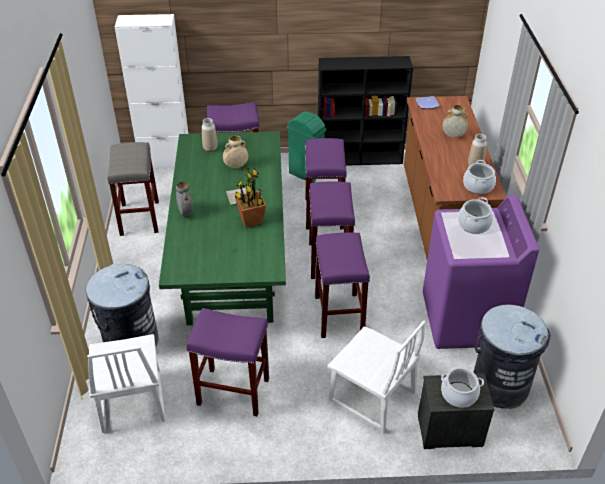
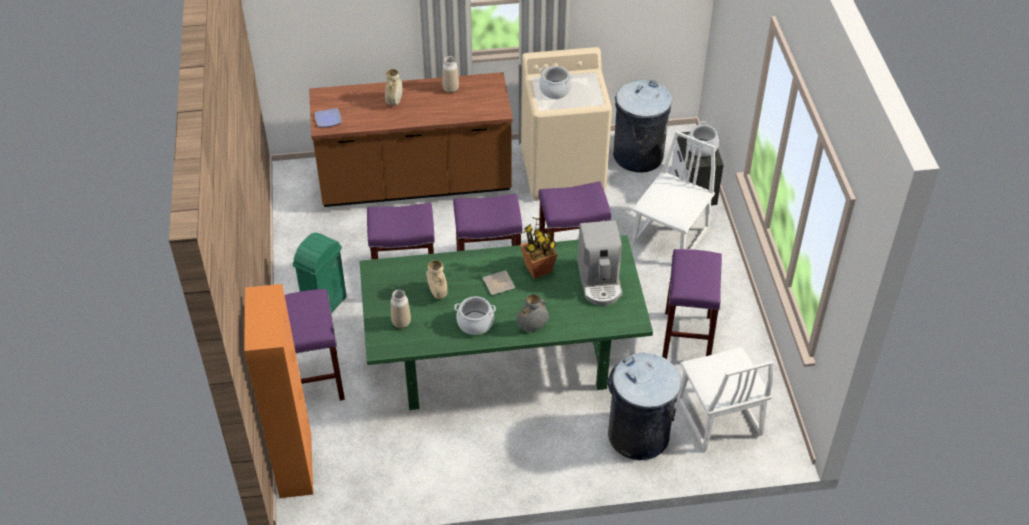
camera: 95 degrees left, 5 degrees up
white chair [87,334,165,433] -> white chair turned 90 degrees clockwise [677,347,774,451]
grey stool [108,142,159,236] -> none
white cabinet [115,14,188,170] -> orange cabinet [244,284,313,498]
black bookcase [318,56,413,166] -> none
purple washing machine [423,195,539,349] -> beige washing machine [521,47,612,201]
cooking pot [463,160,496,194] -> cooking pot moved to [454,296,496,335]
none -> coffee machine [578,220,622,306]

